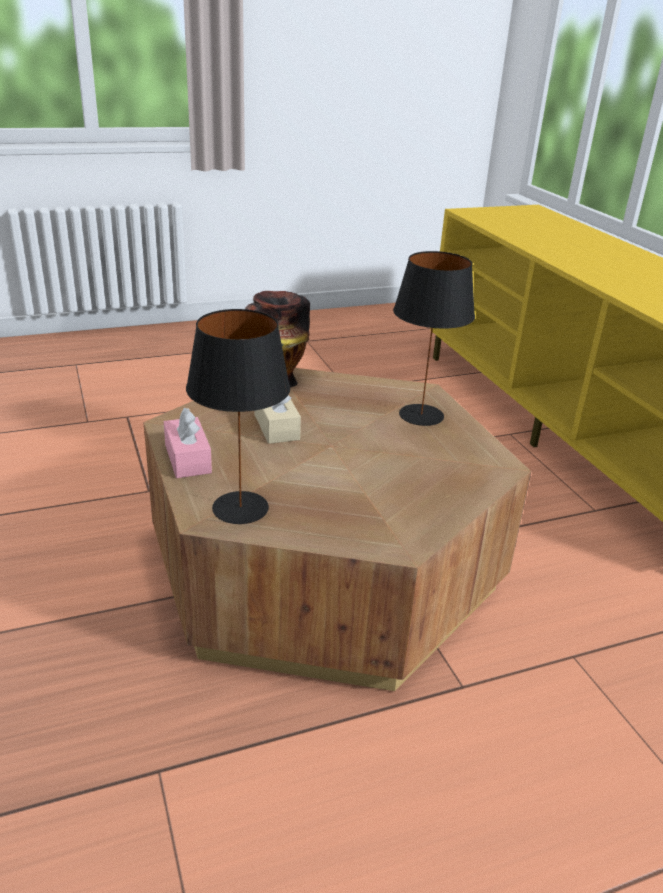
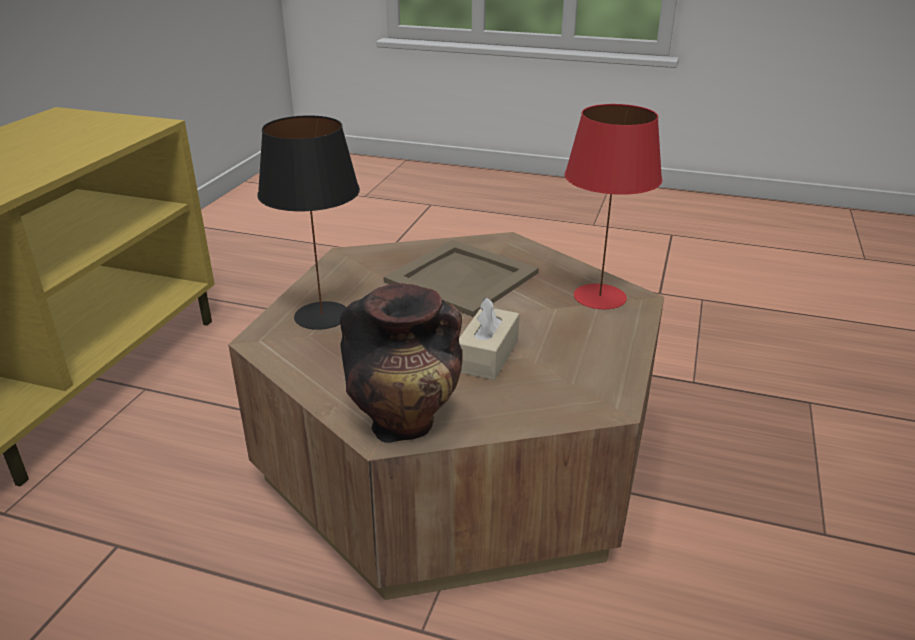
camera: 140 degrees left, 0 degrees up
pink tissue box [164,408,212,478] -> none
black table lamp [186,309,290,524] -> red table lamp [564,104,662,309]
none -> beige tray [383,240,539,317]

